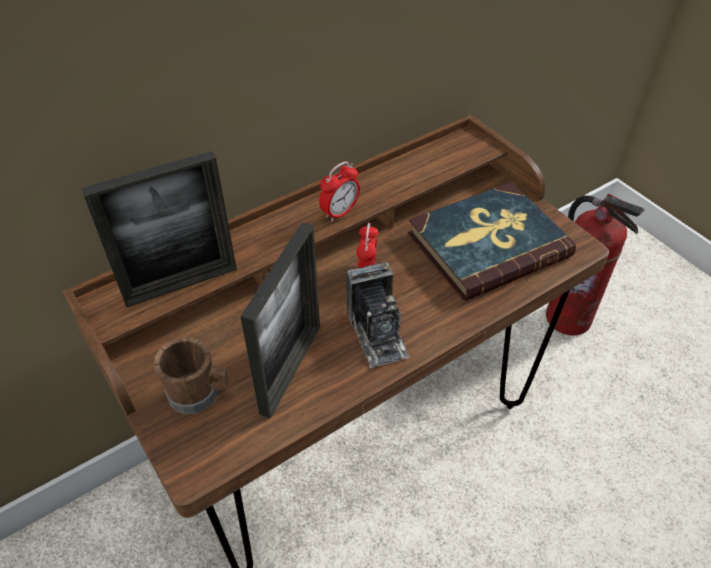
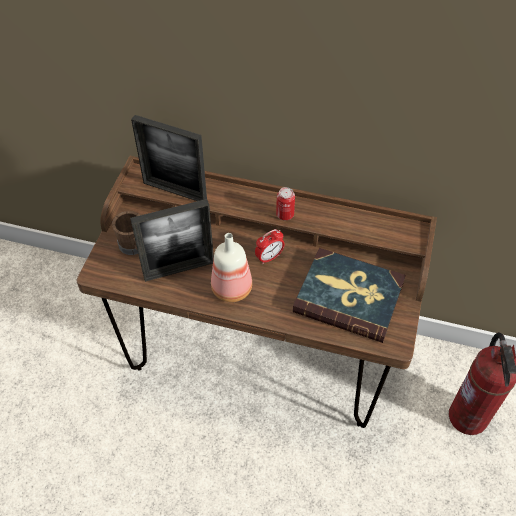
camera: 50 degrees right, 5 degrees up
alarm clock [319,161,360,222] -> can [276,187,295,220]
camera [346,262,410,368] -> bottle [211,233,252,302]

